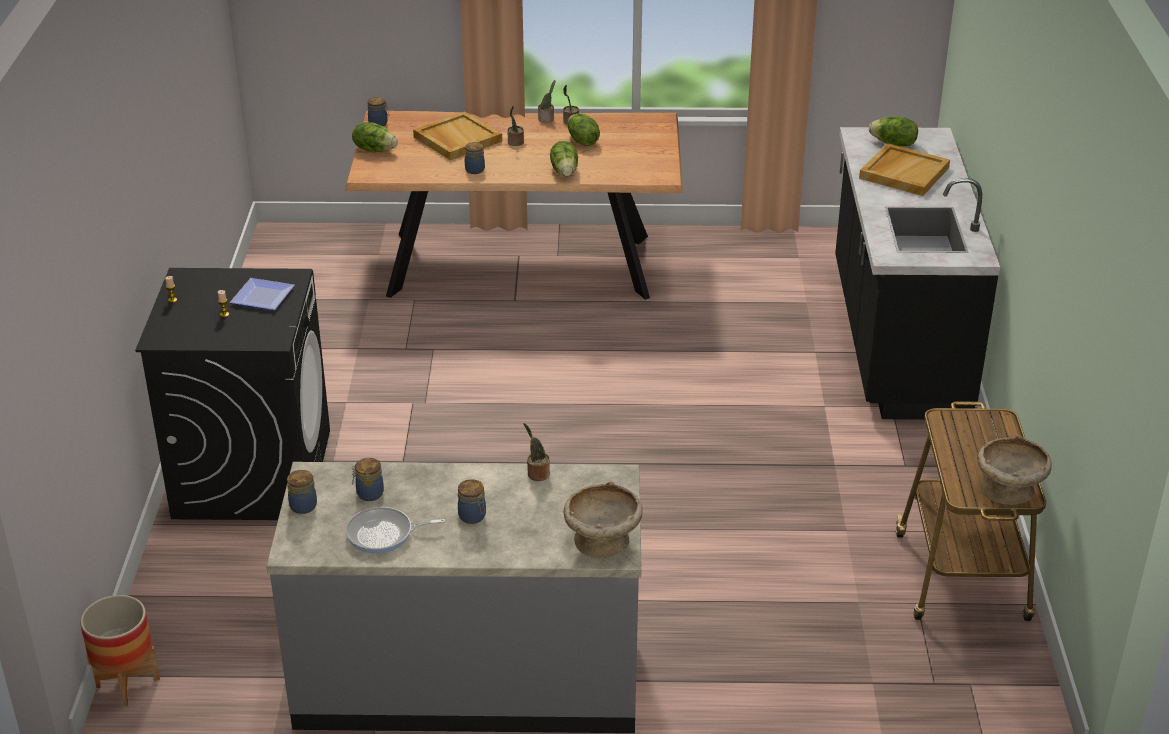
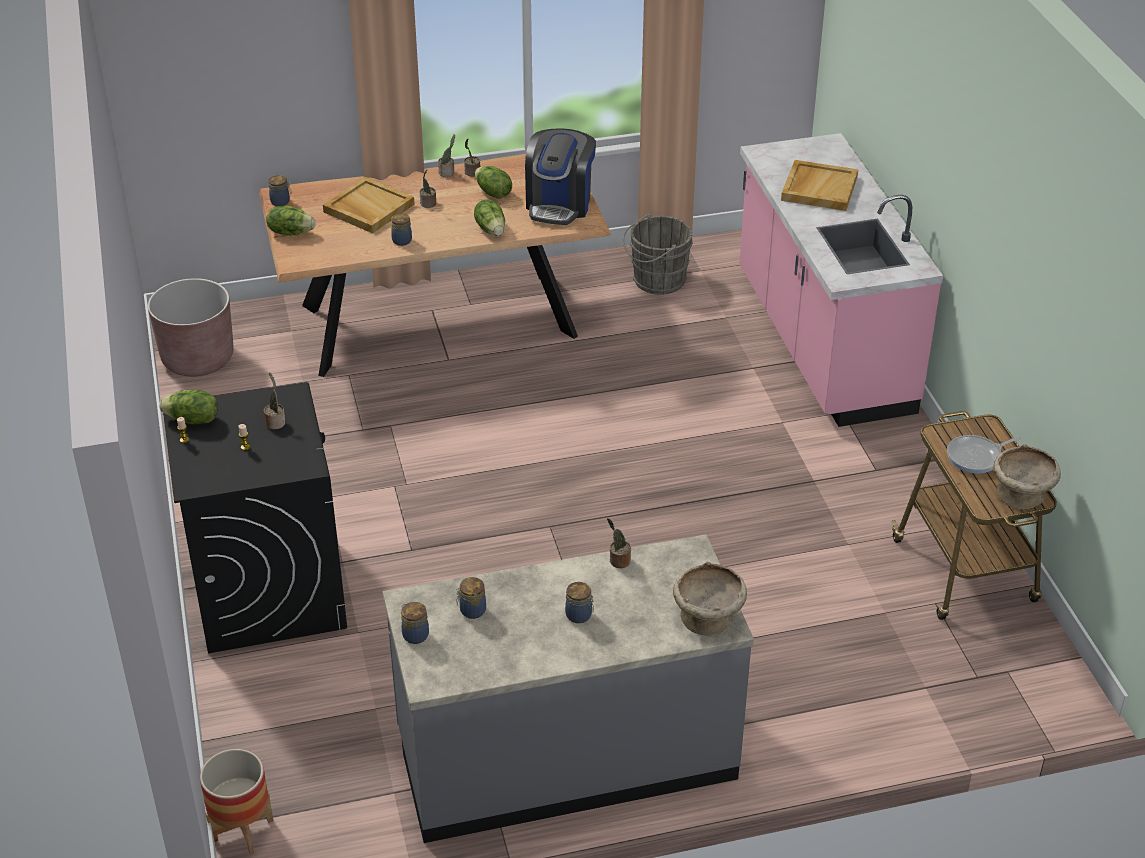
camera: 15 degrees left, 5 degrees up
plate [230,278,295,310] -> potted plant [264,372,285,429]
frying pan [346,507,445,554] -> frying pan moved to [947,435,1022,473]
black counter [835,127,1000,420] -> pink counter [739,133,943,427]
lettuce [869,116,918,146] -> lettuce moved to [159,390,218,424]
none -> brown planter [148,278,234,377]
none -> coffee machine [525,128,596,225]
none -> grey bucket [623,214,693,295]

